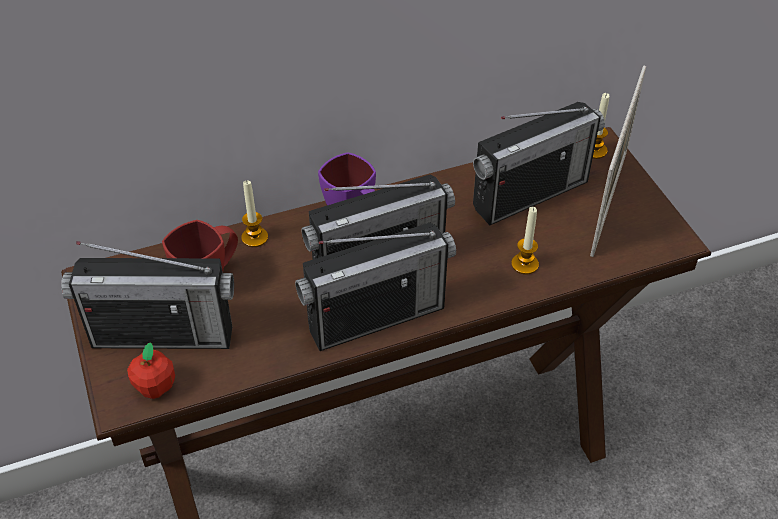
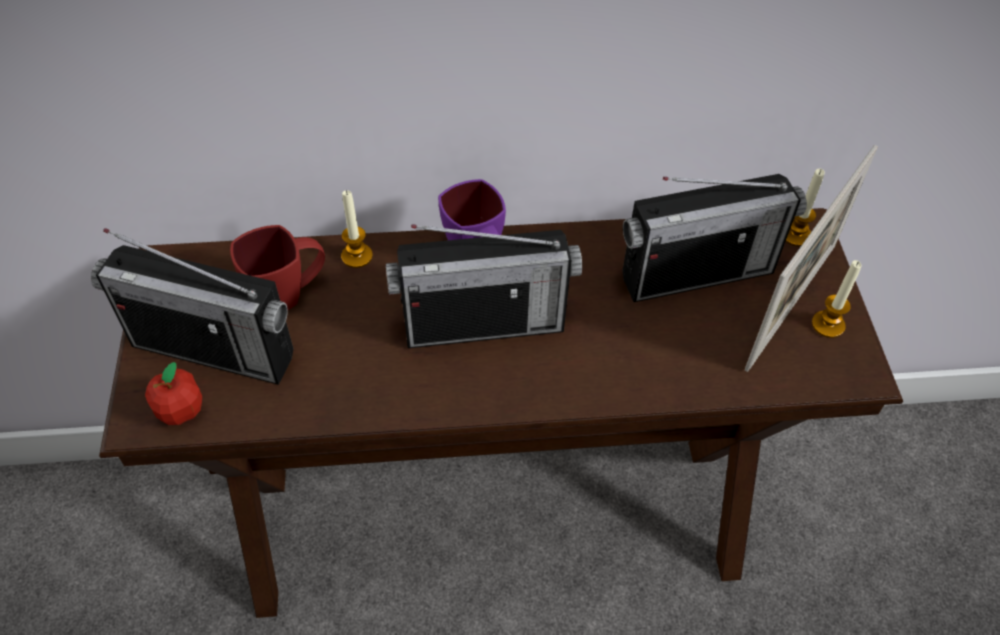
camera: 15 degrees right, 5 degrees up
radio [295,223,456,351] -> none
candle [511,207,539,275] -> candle moved to [812,260,862,338]

